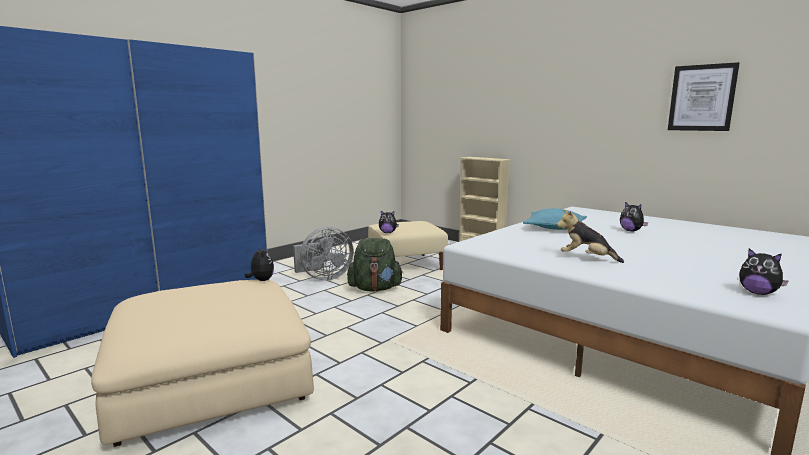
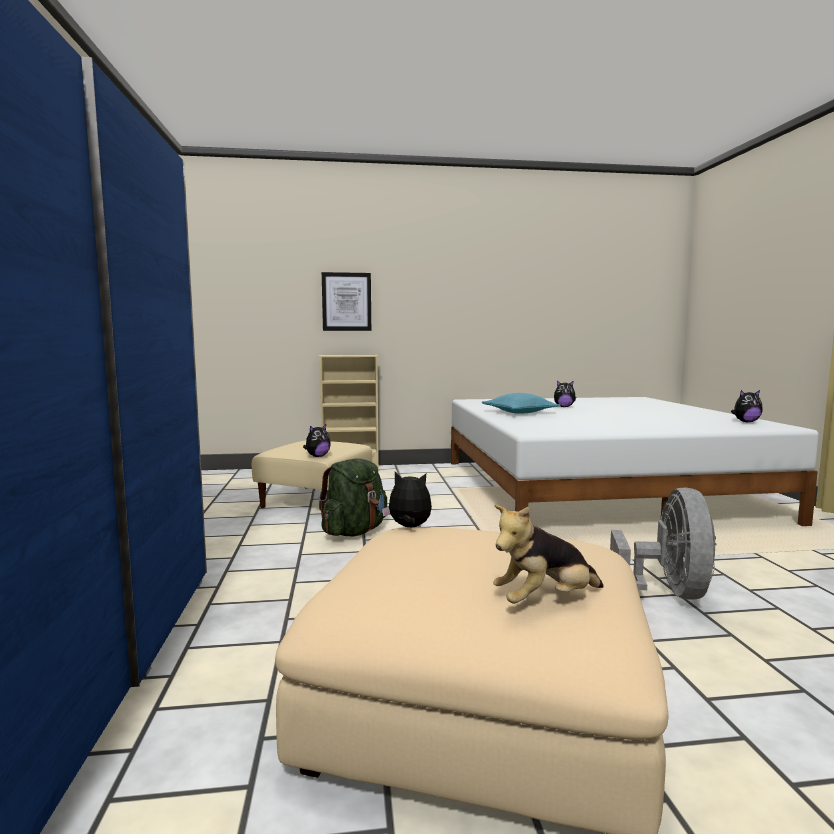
camera: 50 degrees left, 5 degrees down
grey fan [293,227,354,281] -> grey fan moved to [610,488,716,600]
plush toy [557,209,624,263] -> plush toy moved to [493,505,604,604]
picture [668,62,739,131] -> picture moved to [322,272,371,331]

